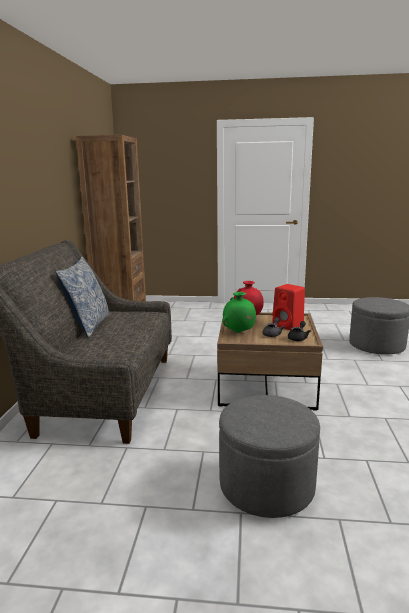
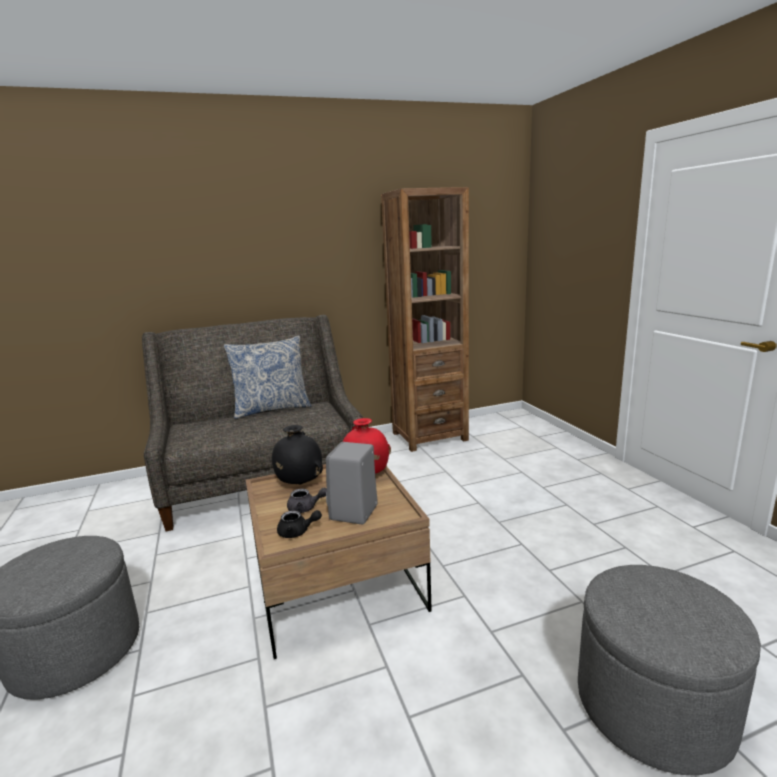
camera: 65 degrees right, 0 degrees up
green vase [223,292,256,333] -> black vase [272,425,323,484]
red speaker [272,284,305,330] -> grey speaker [326,442,378,524]

